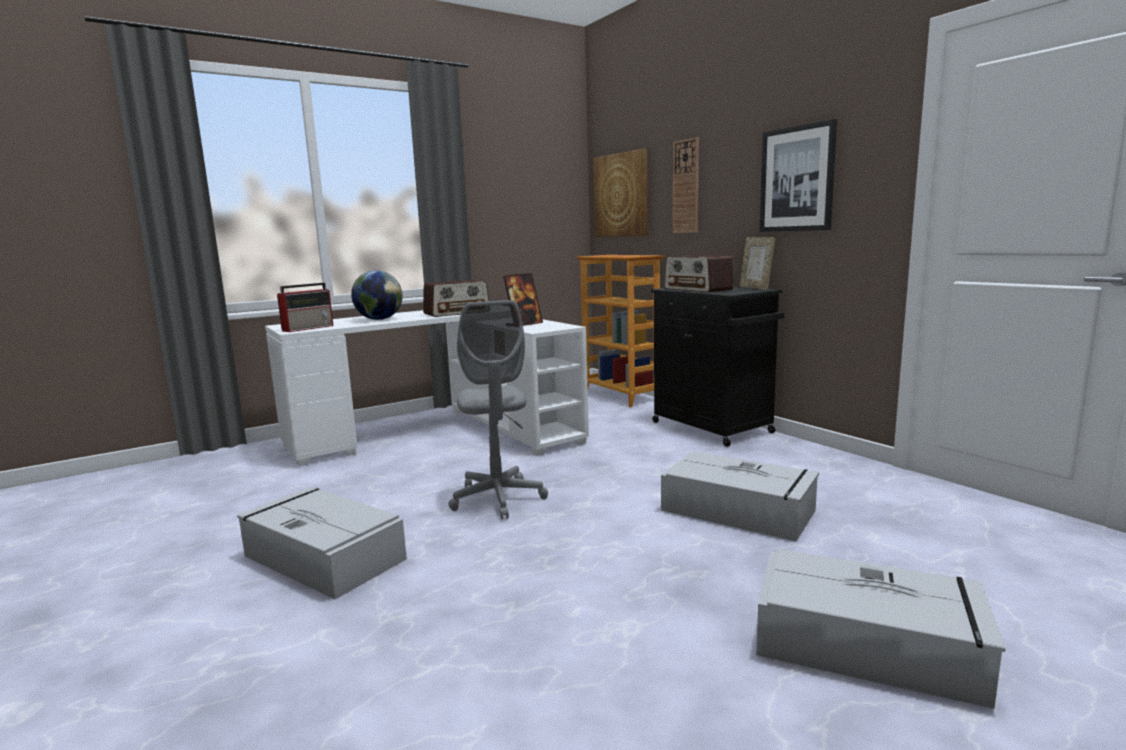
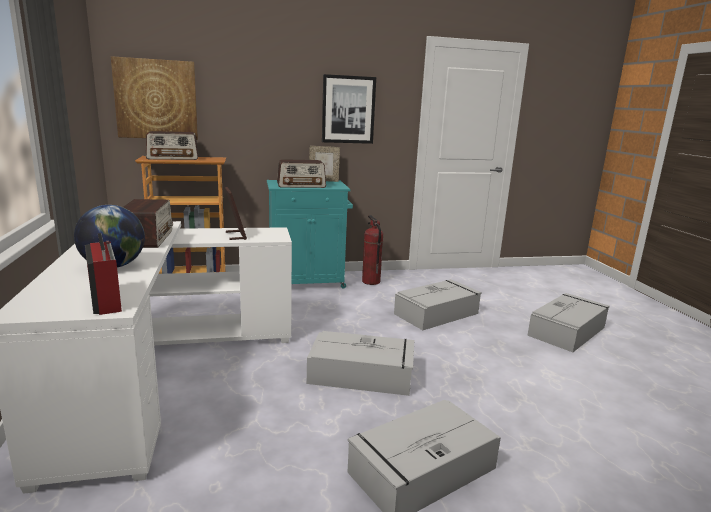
camera: 70 degrees left, 5 degrees up
grey office chair [449,300,548,519] -> grey storage box [307,331,414,396]
black cabinet [651,287,784,447] -> turquoise cabinet [267,180,353,289]
wall clock [673,137,699,233] -> none
none -> radio [146,131,199,160]
none -> fire extinguisher [362,215,383,285]

